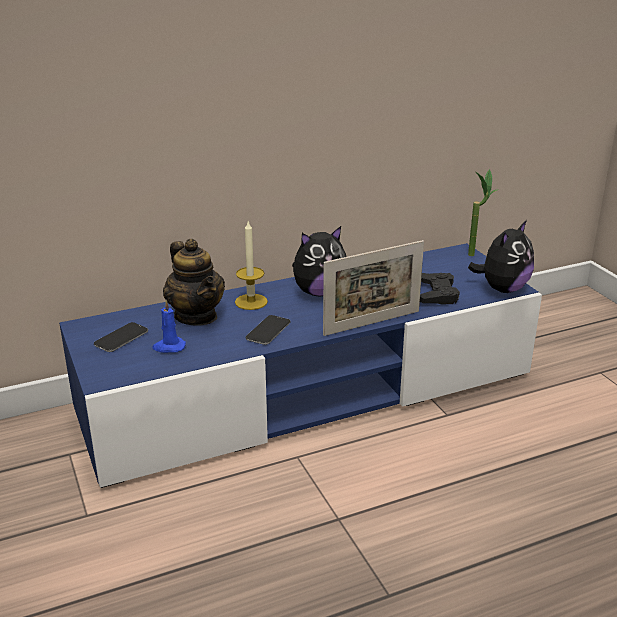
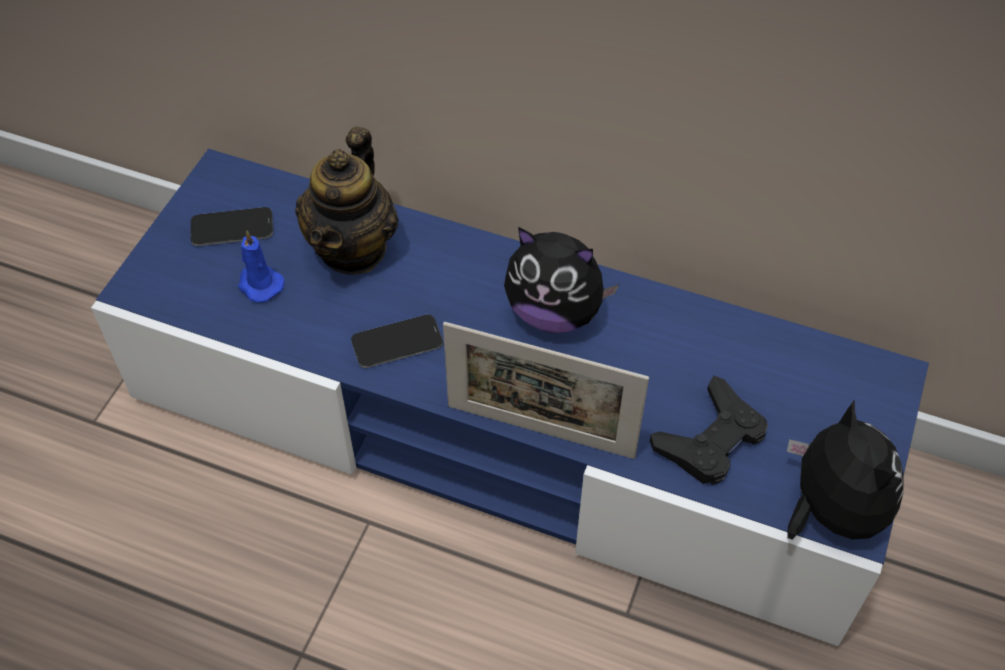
camera: 45 degrees right, 25 degrees up
candle [235,221,268,310] -> none
potted plant [468,169,497,256] -> none
plush toy [468,220,534,293] -> plush toy turned 105 degrees counterclockwise [787,400,904,540]

